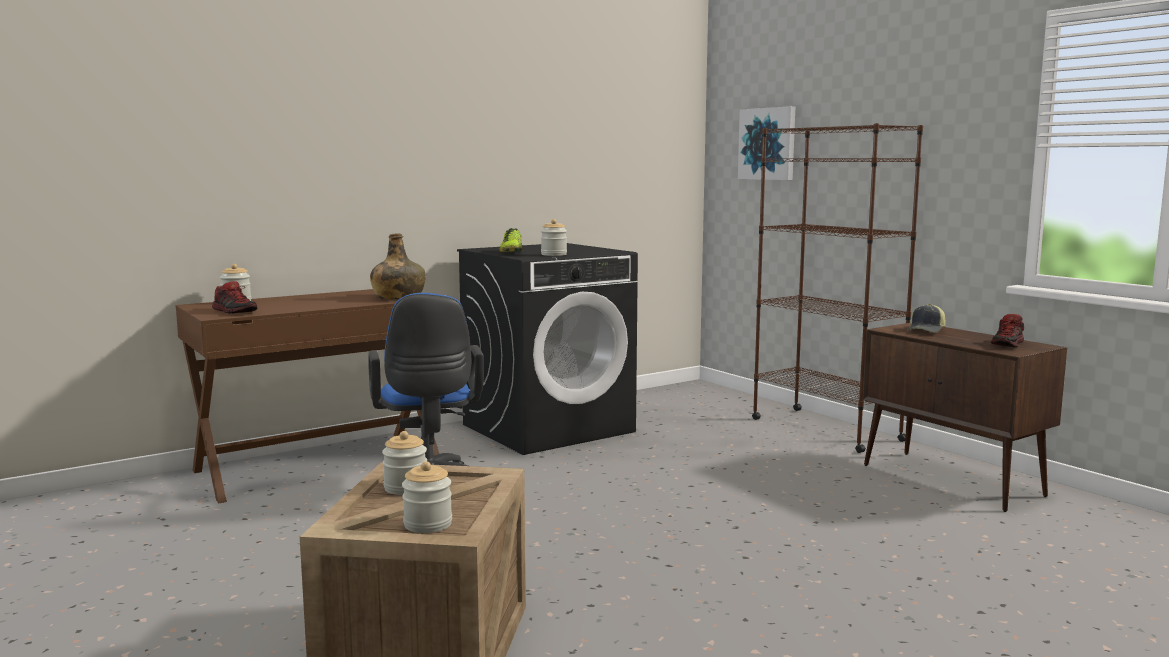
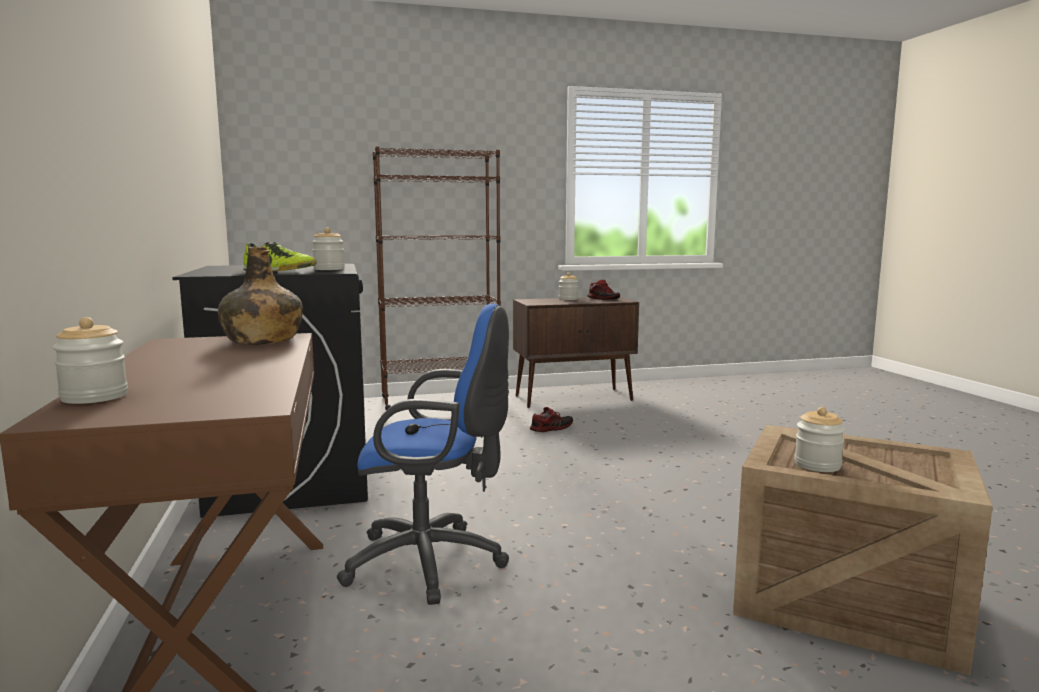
camera: 70 degrees left, 0 degrees up
shoe [212,281,257,313] -> shoe moved to [530,407,573,432]
jar [402,461,452,533] -> jar moved to [559,273,578,300]
picture [738,106,795,180] -> none
cap [907,304,946,333] -> none

